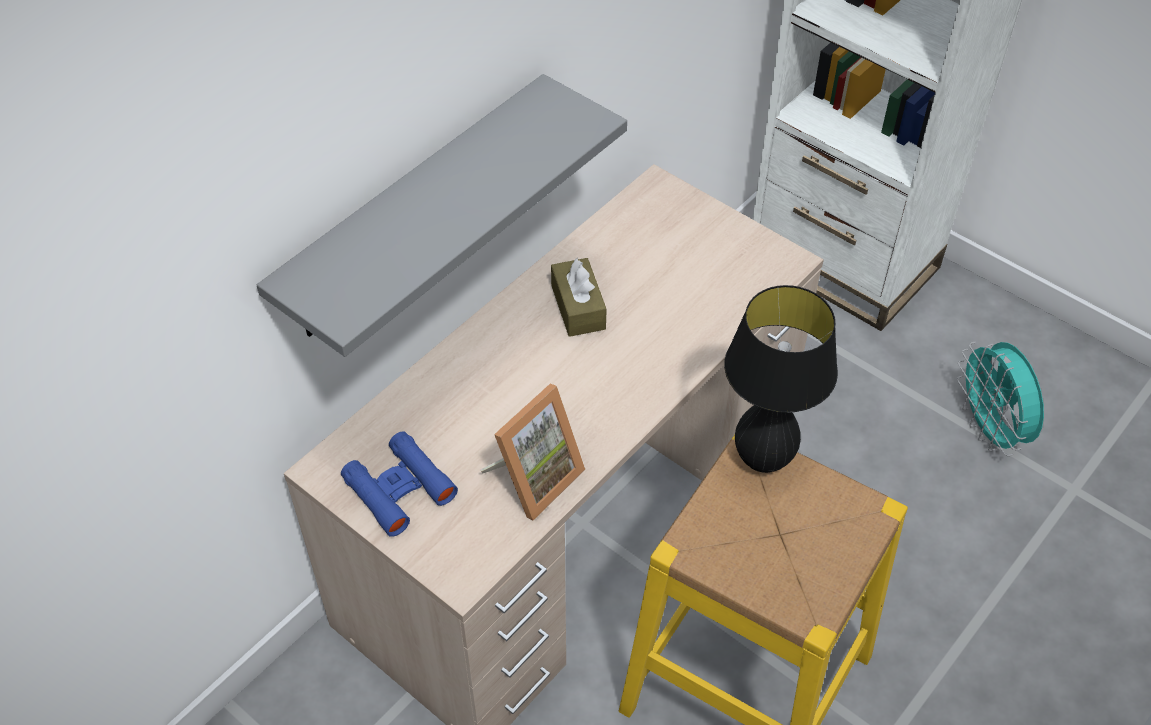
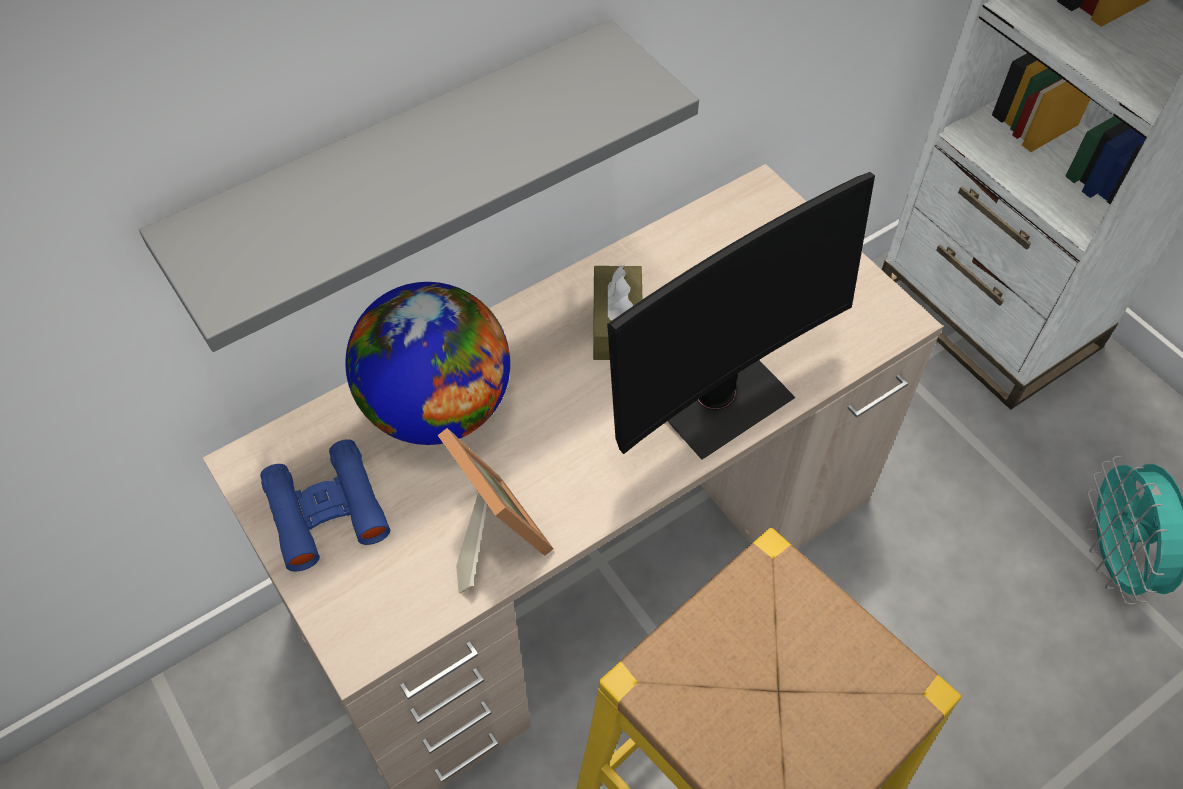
camera: 15 degrees right, 5 degrees up
picture frame [480,384,585,520] -> picture frame turned 90 degrees counterclockwise [438,428,554,593]
black table lamp [724,285,838,473] -> none
none -> globe [345,282,510,445]
none -> monitor [607,172,875,460]

